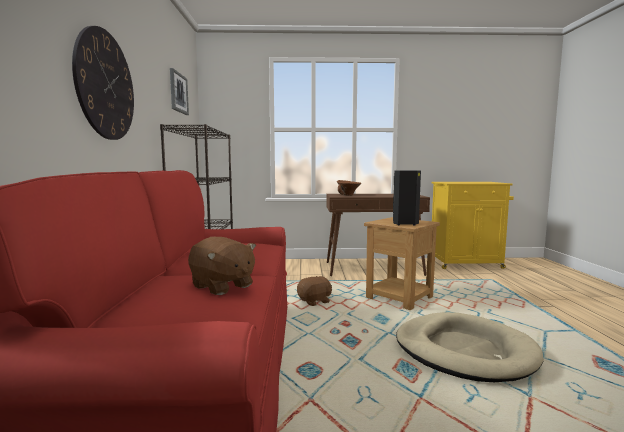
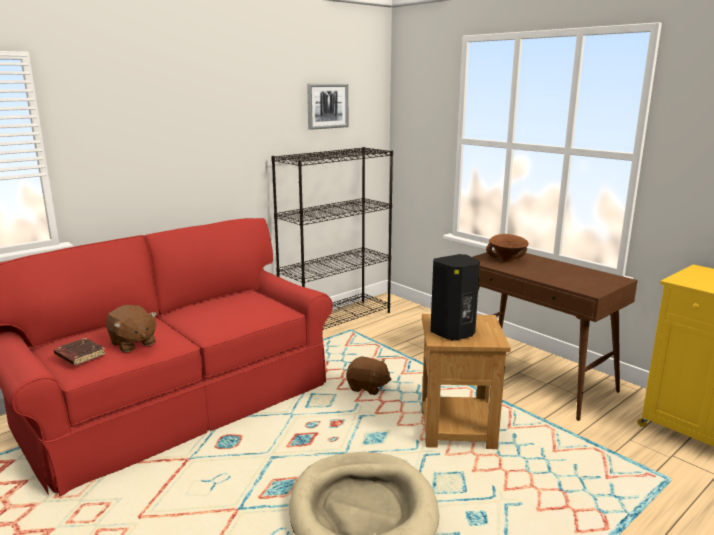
camera: 50 degrees right, 10 degrees up
wall clock [72,26,134,140] -> none
brown plush toy [188,237,256,295] -> brown plush toy turned 45 degrees counterclockwise [106,305,157,352]
none -> brown book [54,338,106,365]

